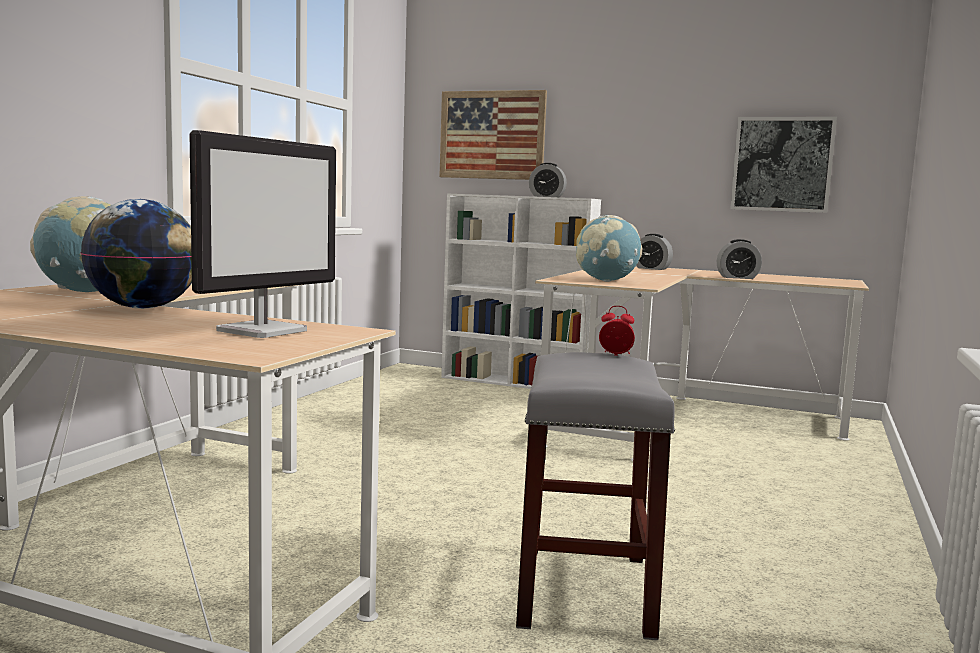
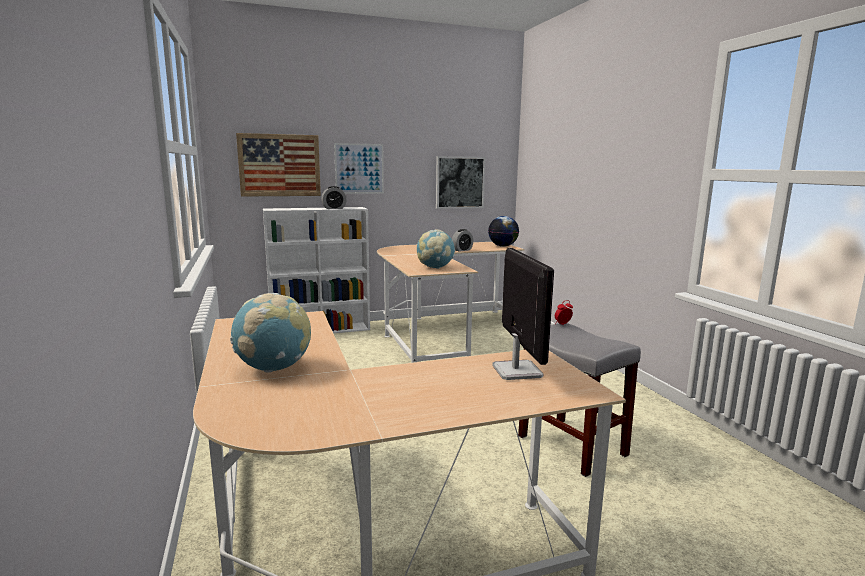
camera: 40 degrees left, 5 degrees up
globe [81,199,192,309] -> globe moved to [488,216,519,247]
alarm clock [636,234,673,270] -> none
none -> picture [334,143,384,194]

